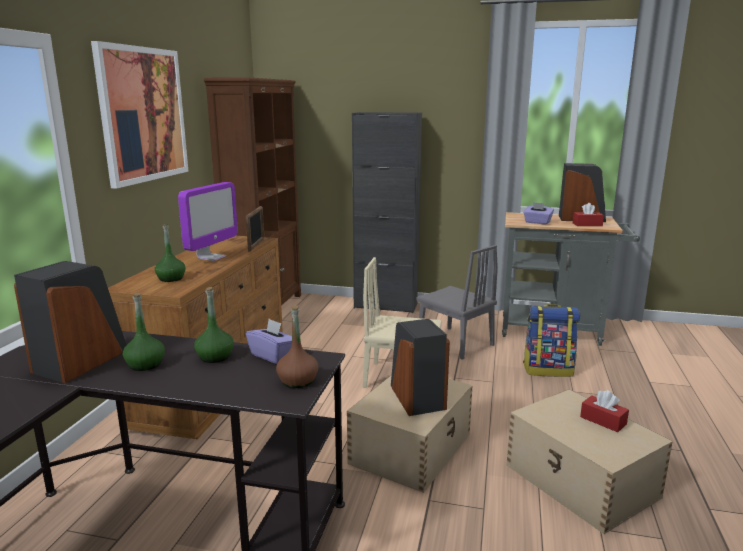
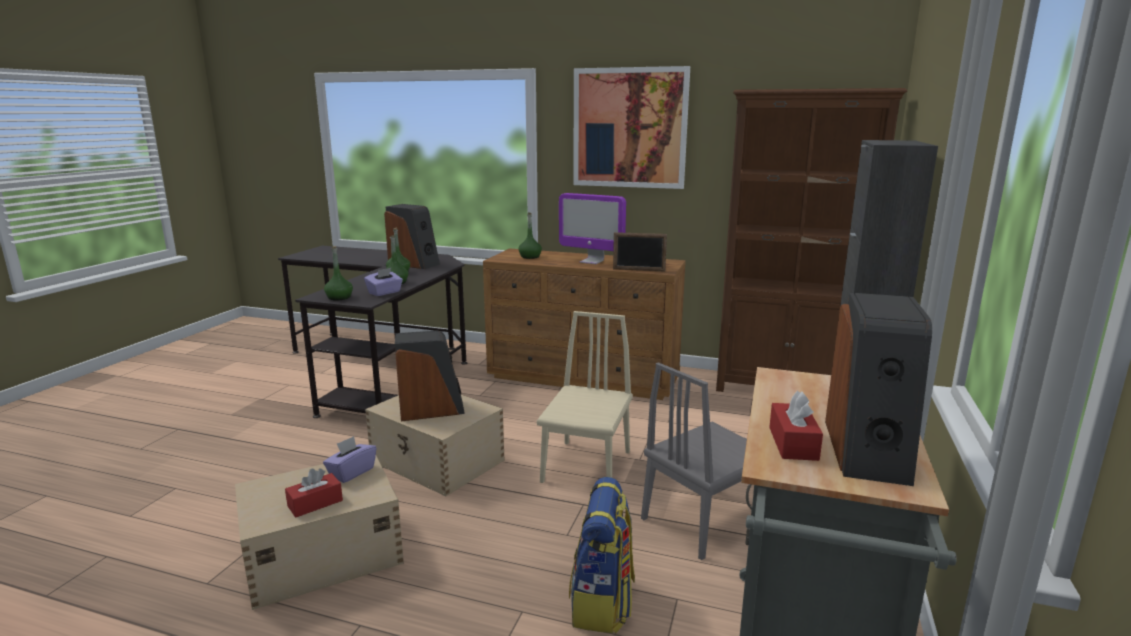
camera: 95 degrees right, 0 degrees up
brown bottle [276,305,318,388] -> green bottle [324,246,353,300]
purple tissue box [524,202,554,224] -> purple tissue box moved to [323,436,377,483]

